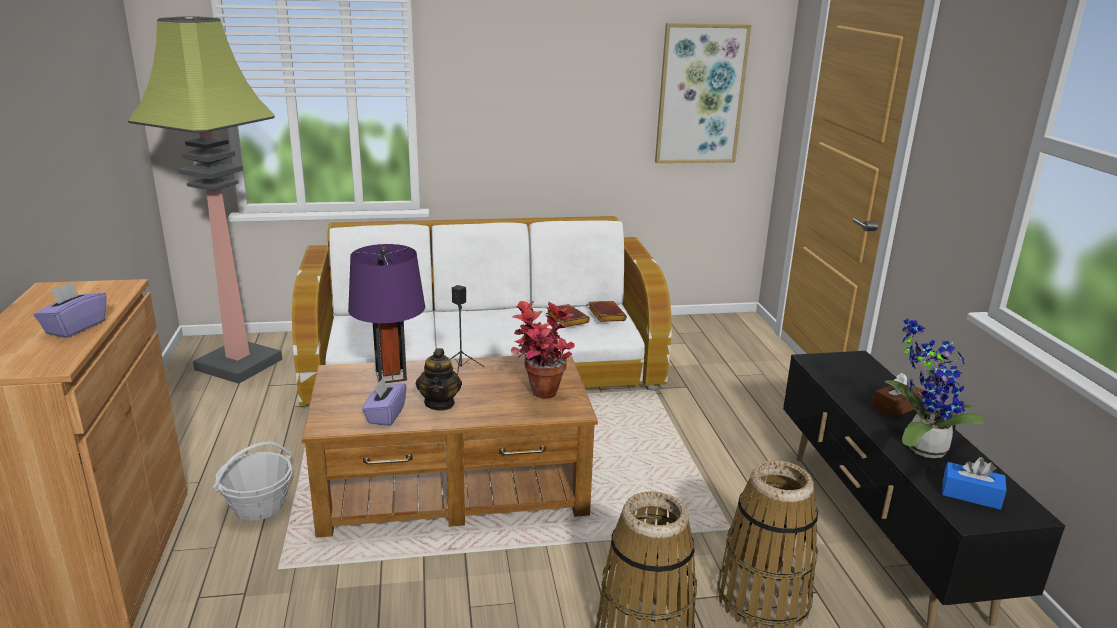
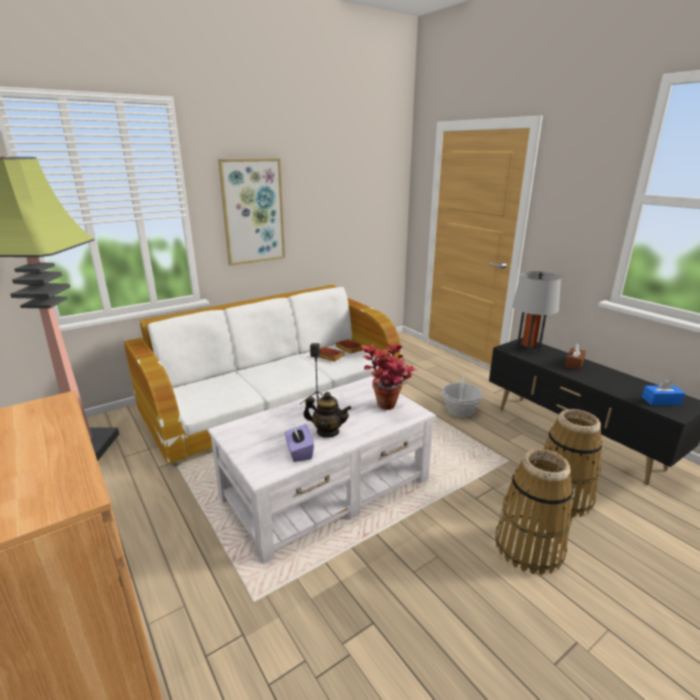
camera: 25 degrees left, 0 degrees up
purple tissue box [34,282,107,338] -> none
basket [213,442,292,521] -> basket moved to [442,375,482,418]
brown coffee table [301,353,598,538] -> white coffee table [208,376,436,564]
purple table lamp [348,244,425,383] -> none
teapot [416,348,462,411] -> teapot turned 45 degrees counterclockwise [303,392,352,438]
picture [655,23,751,163] -> picture moved to [218,158,285,266]
potted plant [885,319,985,458] -> none
none -> grey table lamp [512,271,561,353]

